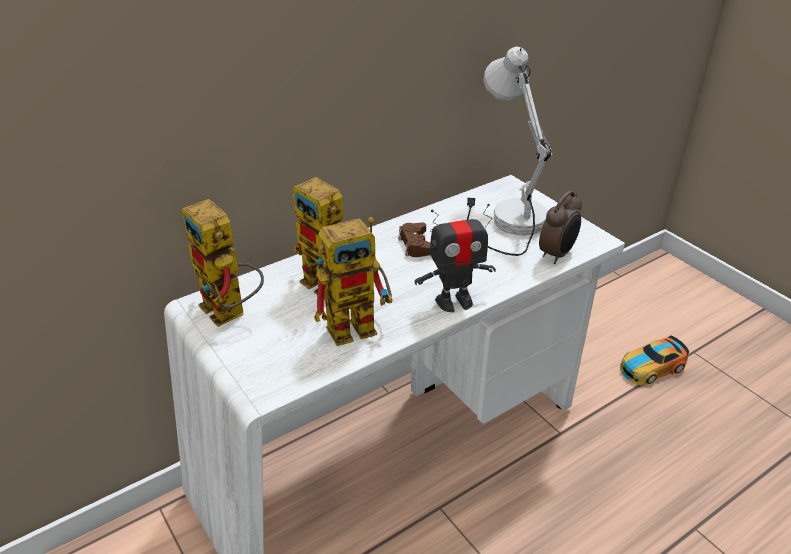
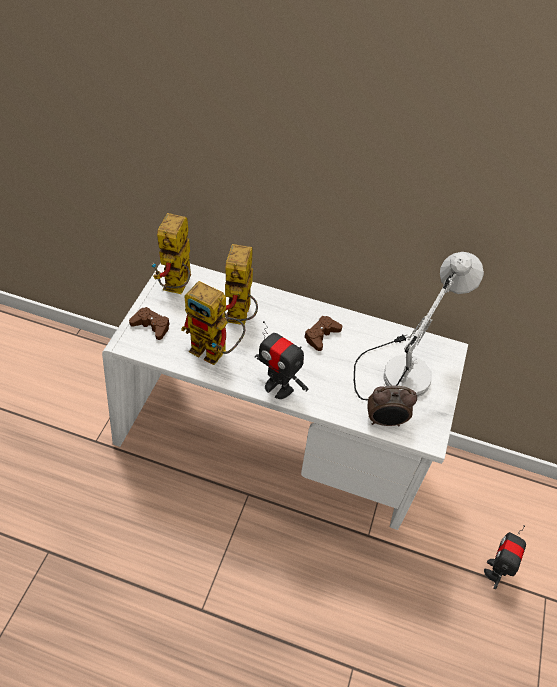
camera: 50 degrees right, 15 degrees up
toy car [620,336,689,385] -> toy robot [484,525,526,589]
none -> brown game controller [129,307,170,340]

